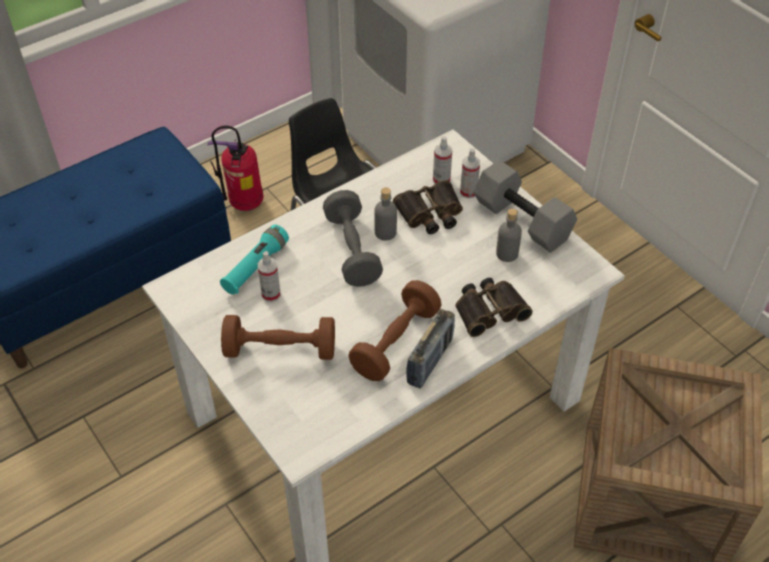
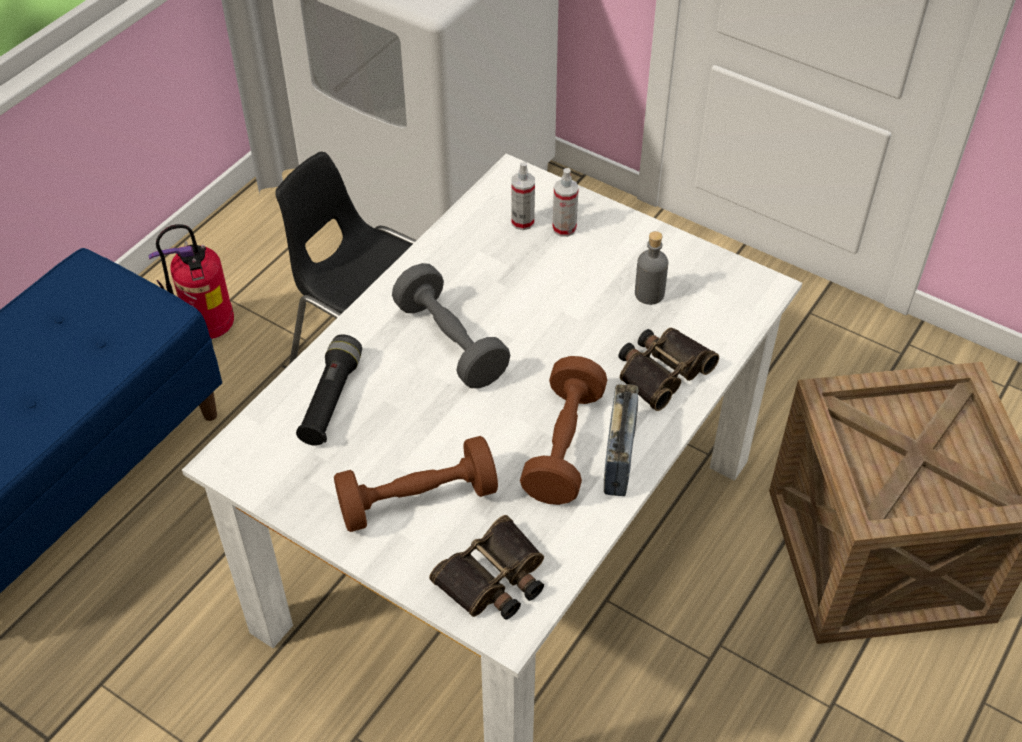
camera: 20 degrees left, 0 degrees up
turquoise flashlight [220,224,289,295] -> black flashlight [296,335,362,446]
spray bottle [258,251,281,302] -> none
grey bottle [374,188,397,241] -> none
binoculars [393,180,463,234] -> binoculars moved to [429,515,544,620]
grey dumbbell [474,160,577,253] -> none

